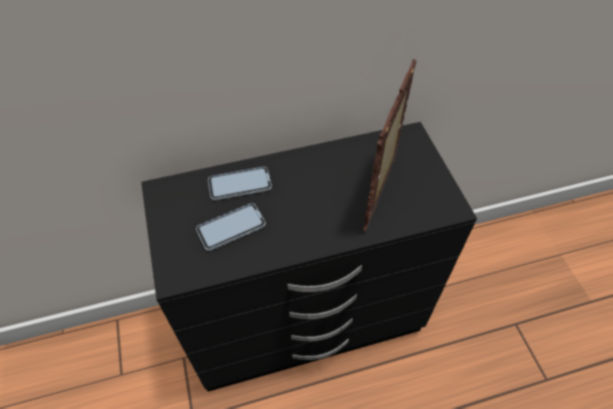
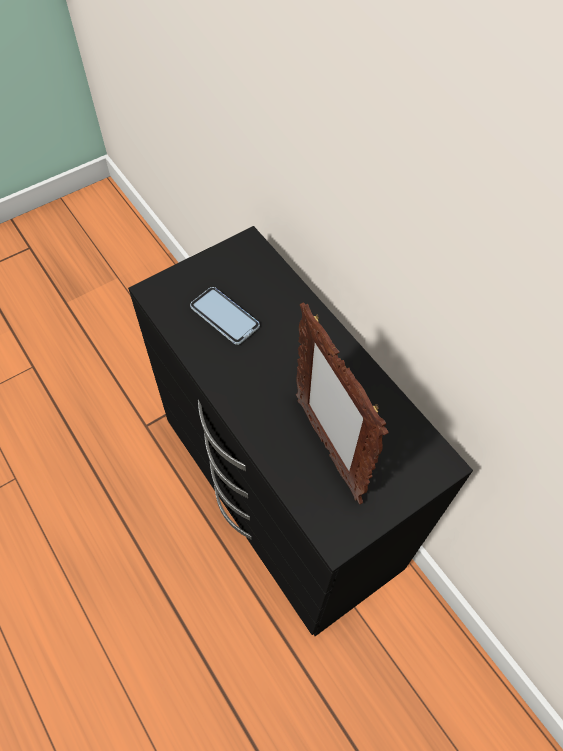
camera: 70 degrees right, 5 degrees up
phone [208,167,272,200] -> none
picture frame [363,59,417,231] -> picture frame turned 120 degrees counterclockwise [296,302,389,504]

